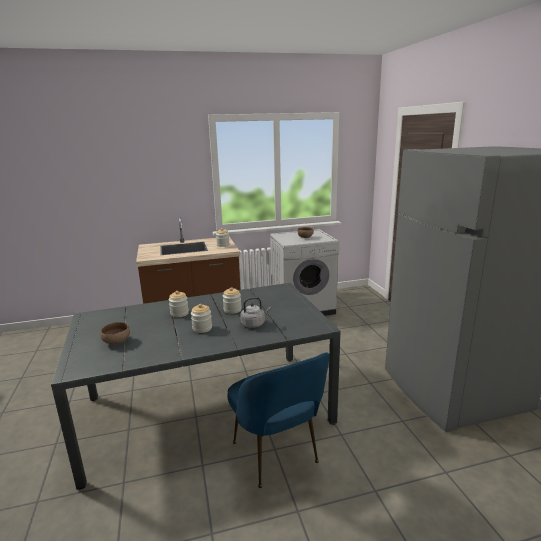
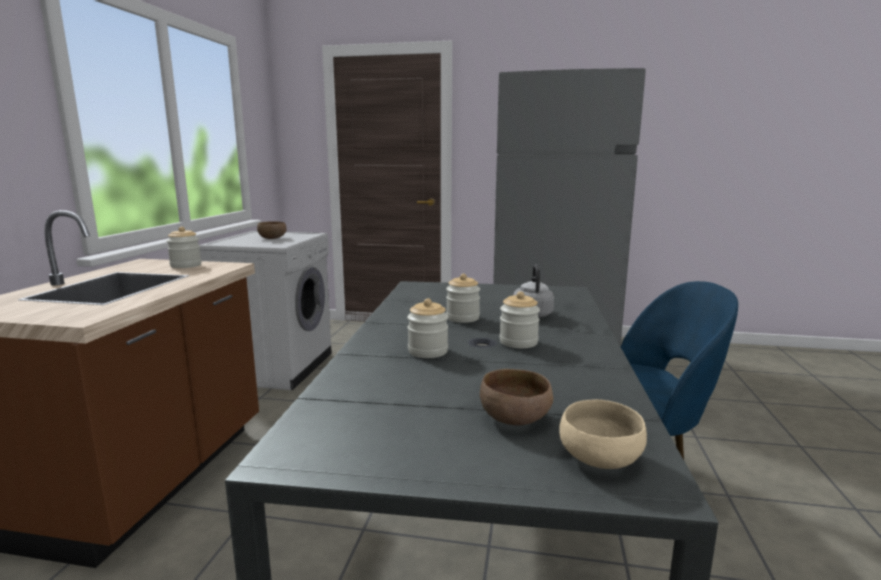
camera: 65 degrees left, 5 degrees down
none -> beige bowl [559,399,647,469]

